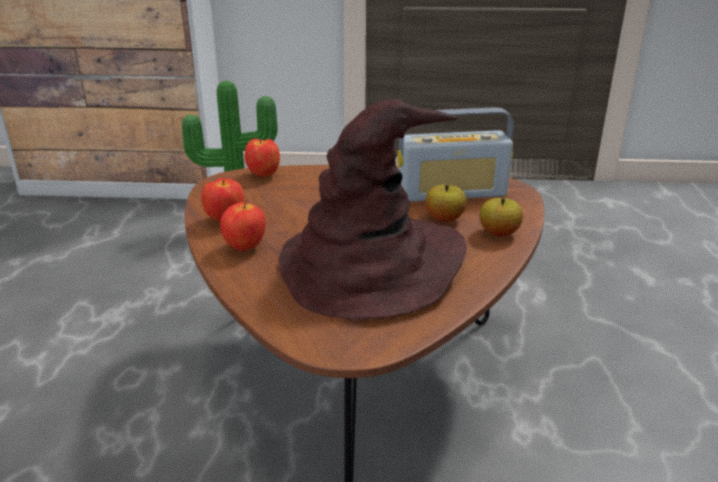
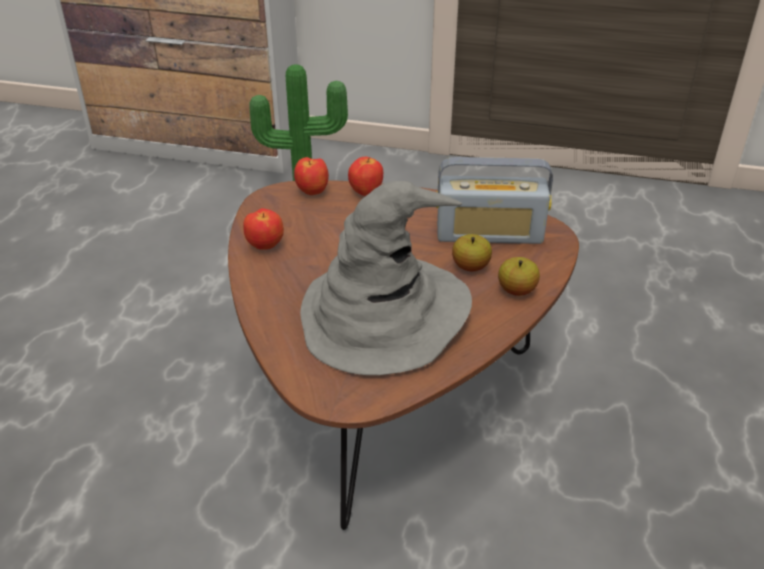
camera: 10 degrees right, 10 degrees up
apple [220,202,265,251] -> apple moved to [348,157,383,196]
brown hat [279,99,467,319] -> grey hat [300,181,472,375]

